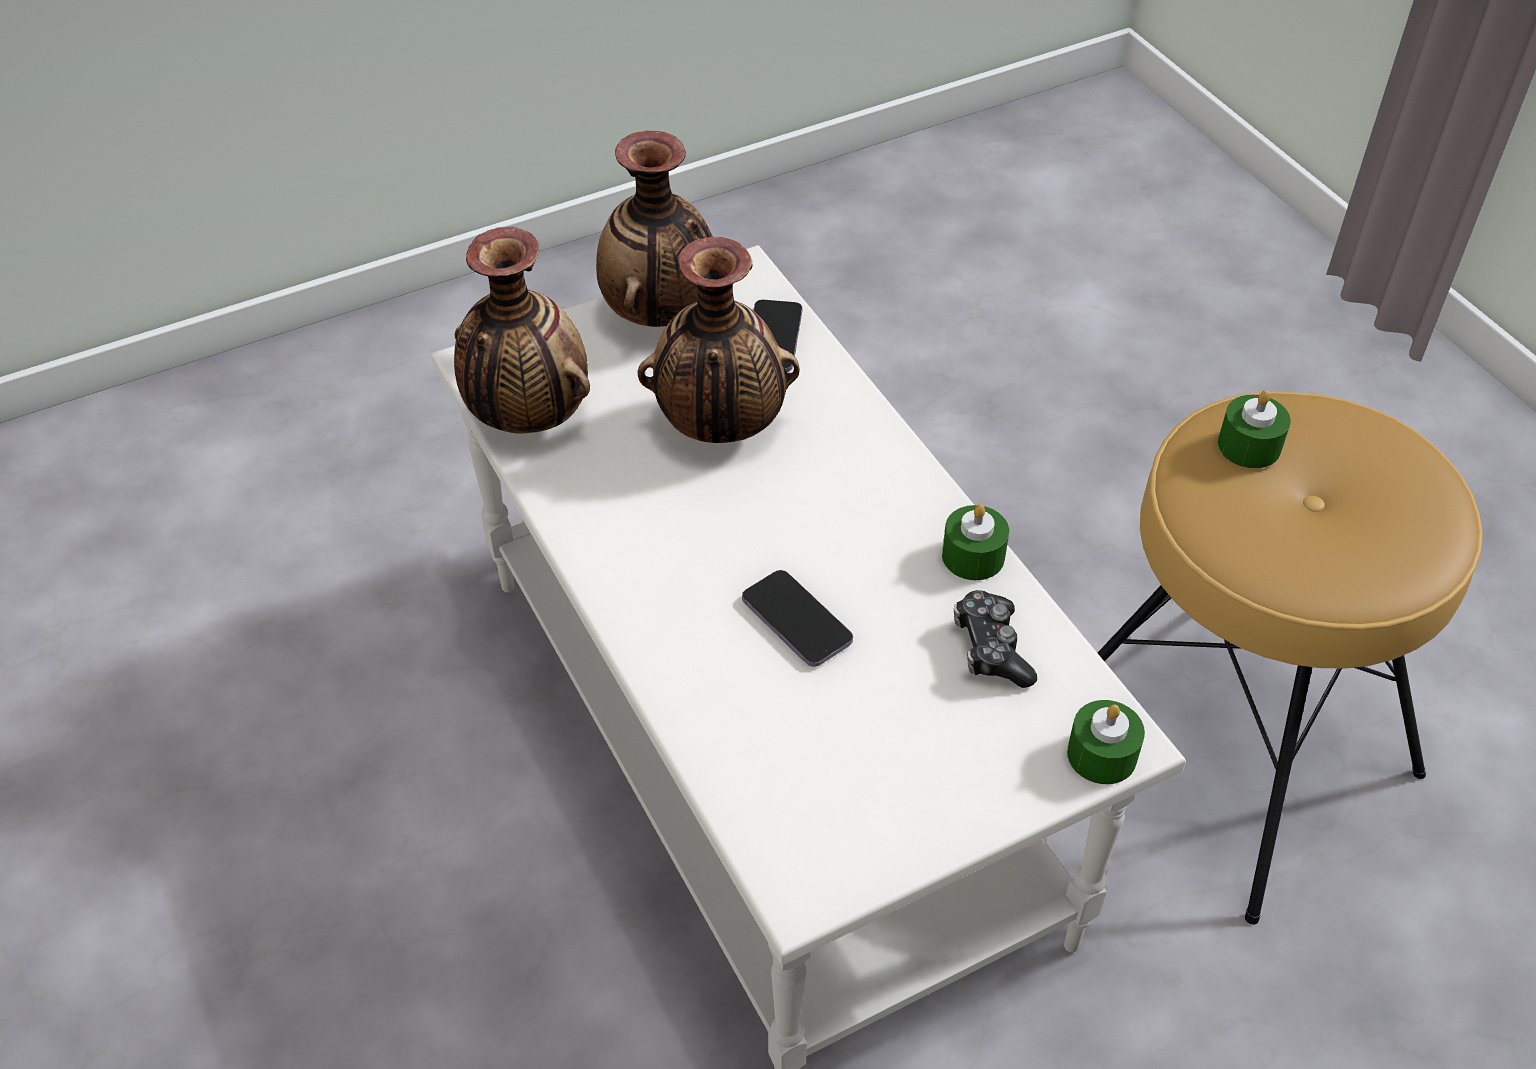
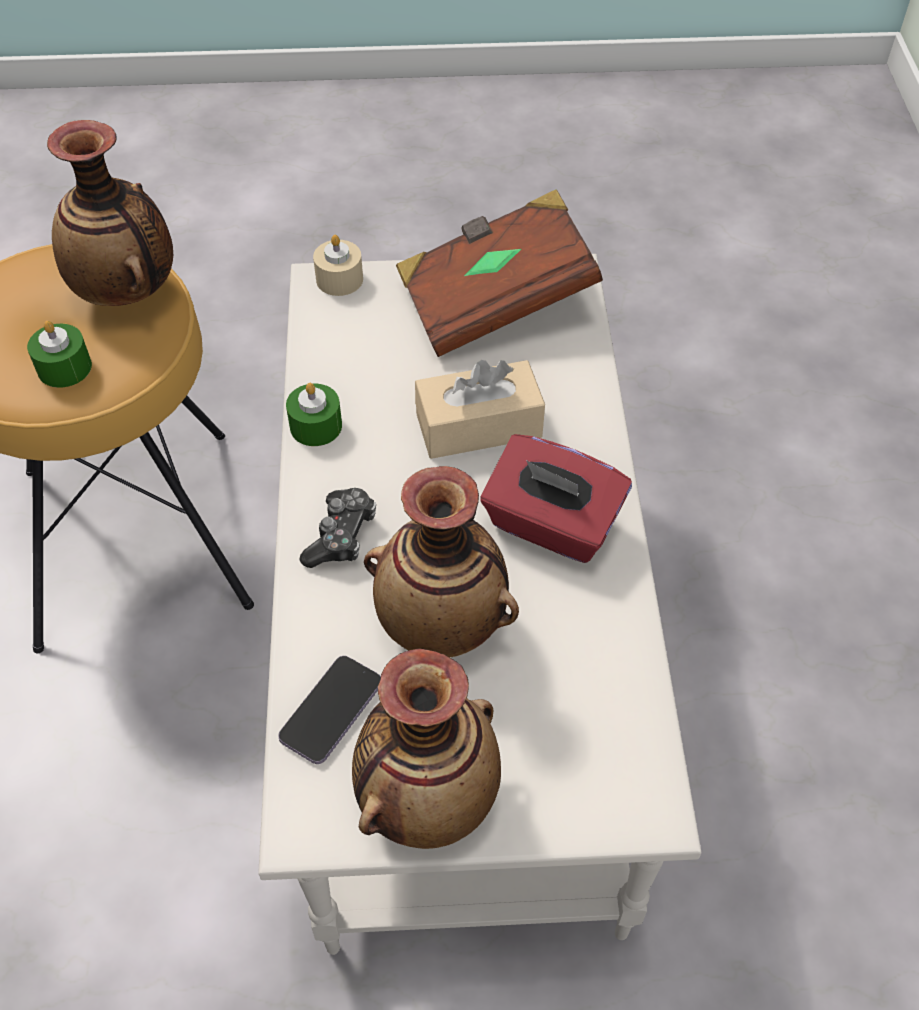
camera: 155 degrees left, 5 degrees up
vase [454,227,590,433] -> vase moved to [47,120,173,306]
phone [742,570,853,667] -> beige tissue box [415,360,545,459]
game controller [954,590,1037,688] -> game controller moved to [300,488,376,568]
green candle [1067,700,1145,784] -> beige candle [313,235,363,296]
none -> brown book [396,189,603,357]
none -> red tissue box [480,434,632,563]

